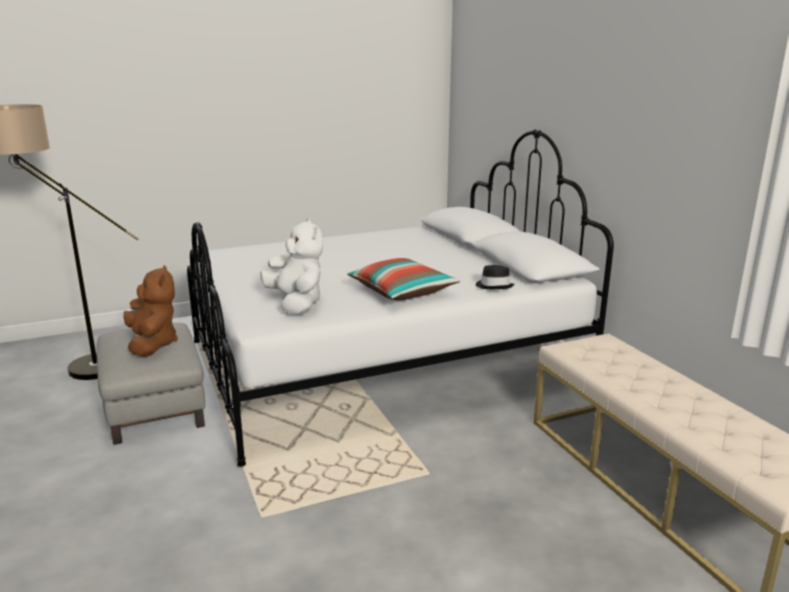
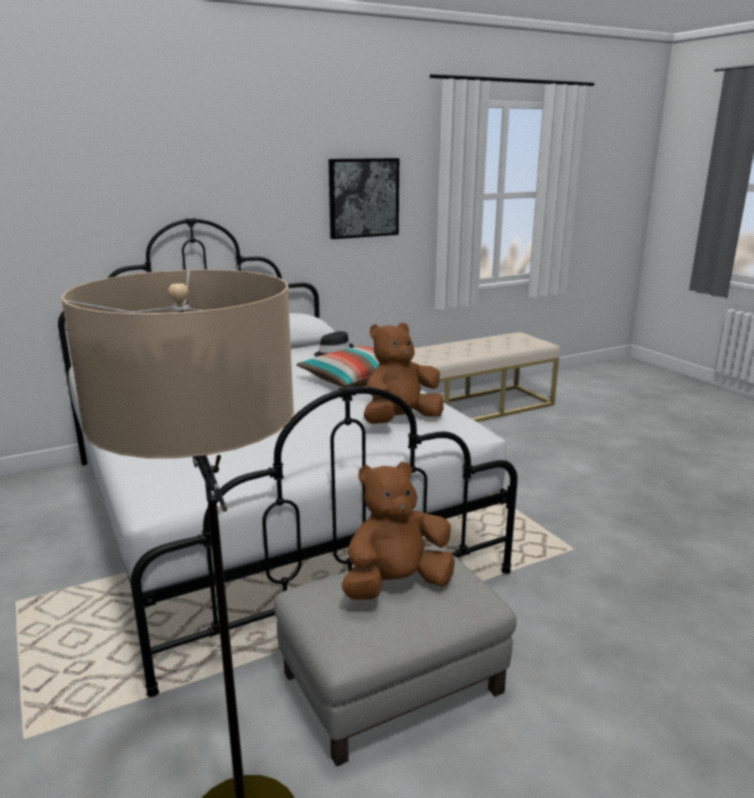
camera: 95 degrees left, 0 degrees up
white plush toy [260,218,323,314] -> brown plush toy [364,323,444,424]
none -> picture [329,158,399,239]

